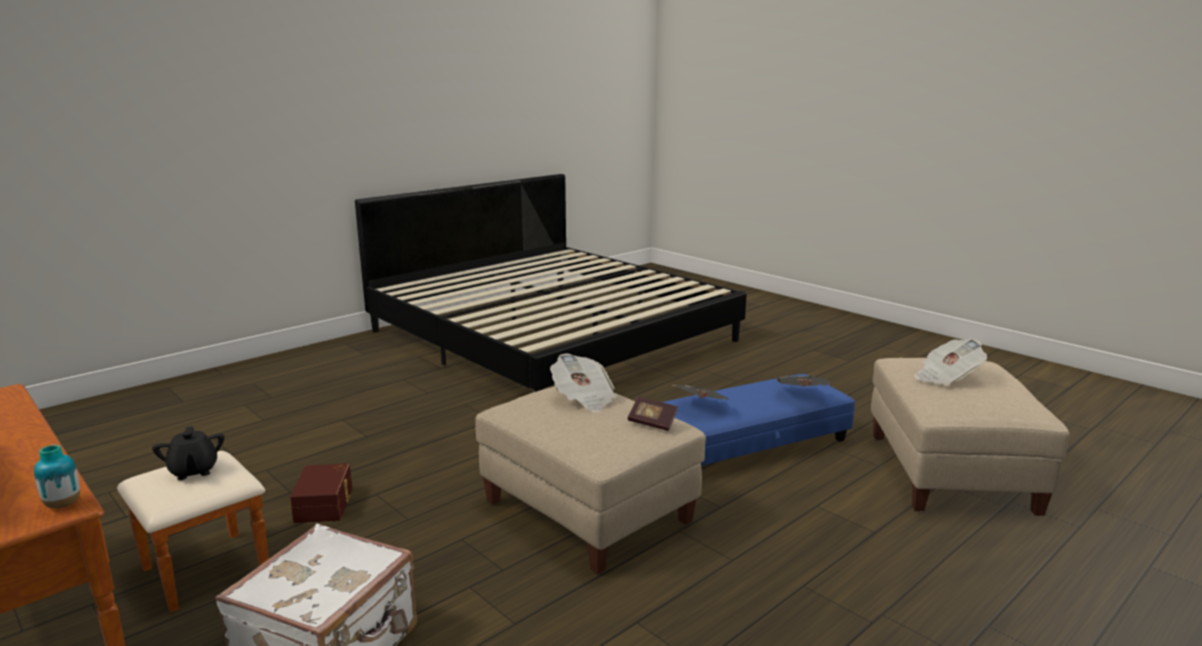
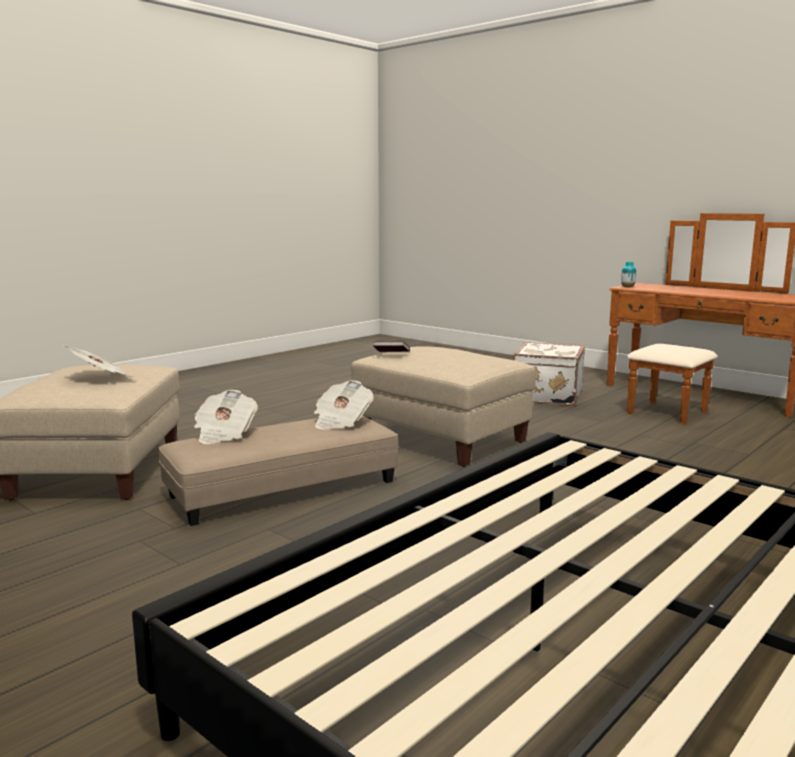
camera: 175 degrees right, 5 degrees down
black teapot [152,426,224,480] -> none
brown storage box [290,464,352,523] -> none
newspaper [550,353,617,412] -> none
blue ottoman [663,374,855,466] -> beige ottoman [159,416,399,526]

